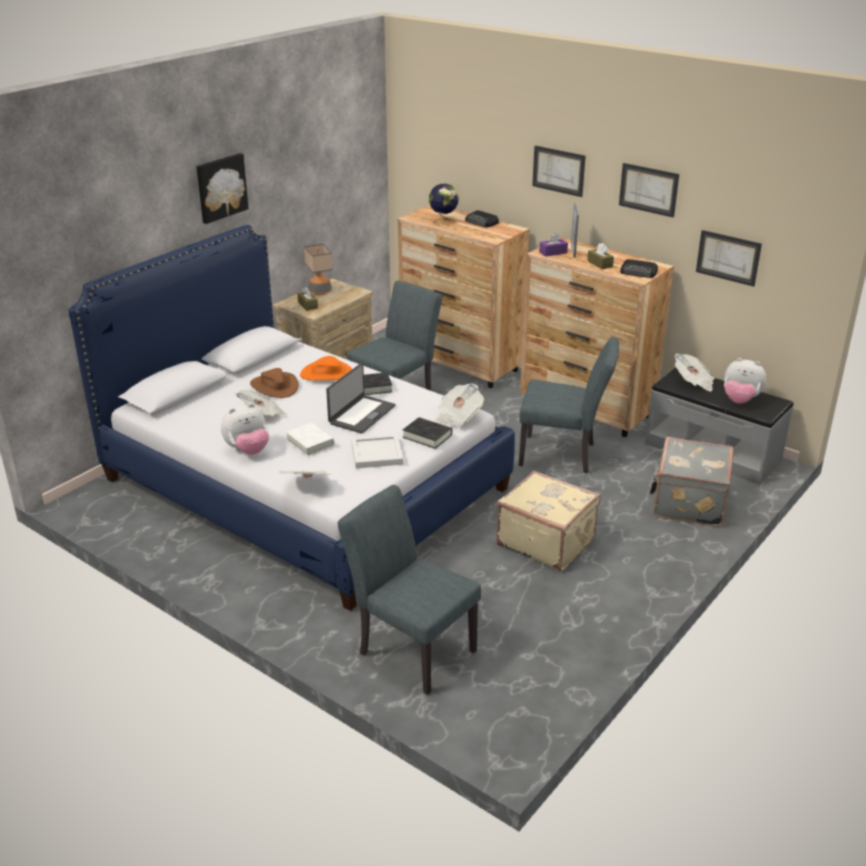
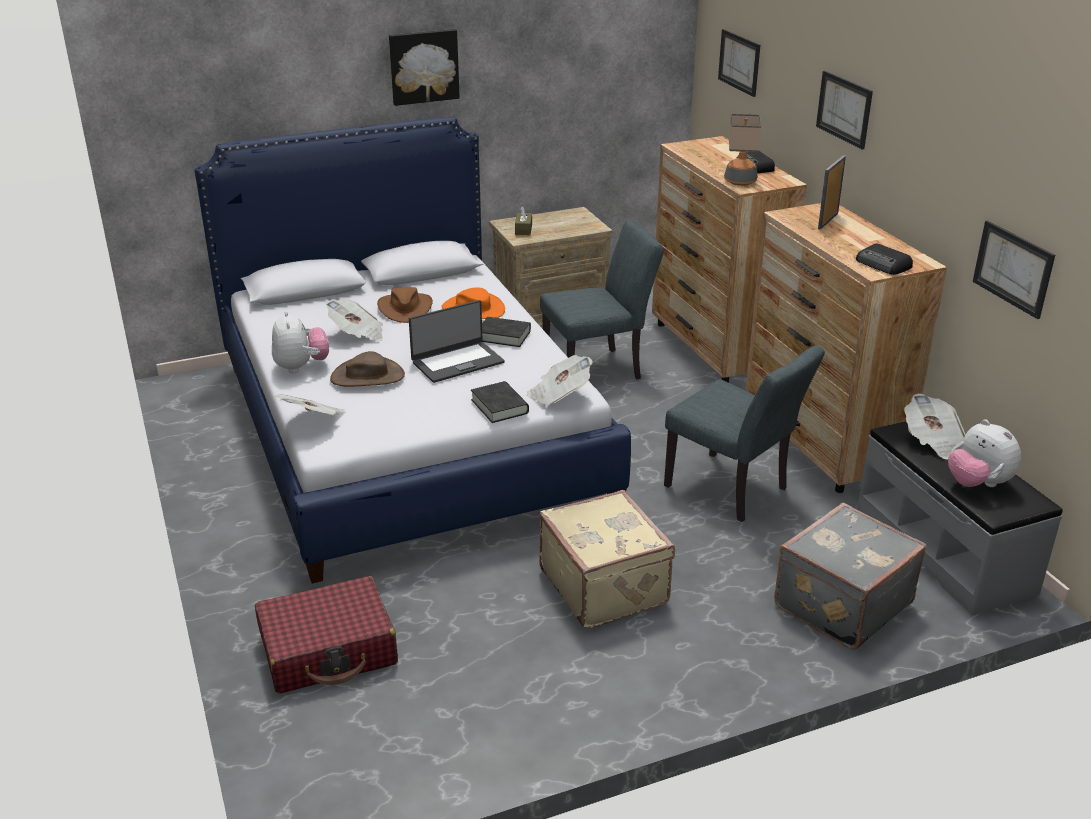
camera: 30 degrees right, 0 degrees up
plush toy [221,403,269,455] -> plush toy turned 105 degrees counterclockwise [272,311,329,373]
white book [286,423,334,456] -> brown hat [330,351,405,387]
table lamp [304,244,333,295] -> table lamp moved to [724,114,761,186]
grey chair [338,485,481,695] -> red suitcase [255,576,398,693]
white tray [351,434,403,469] -> none
globe [429,183,459,226] -> none
purple tissue box [539,233,568,257] -> none
brown tissue box [587,243,614,269] -> none
picture [619,163,679,217] -> picture moved to [718,29,760,97]

